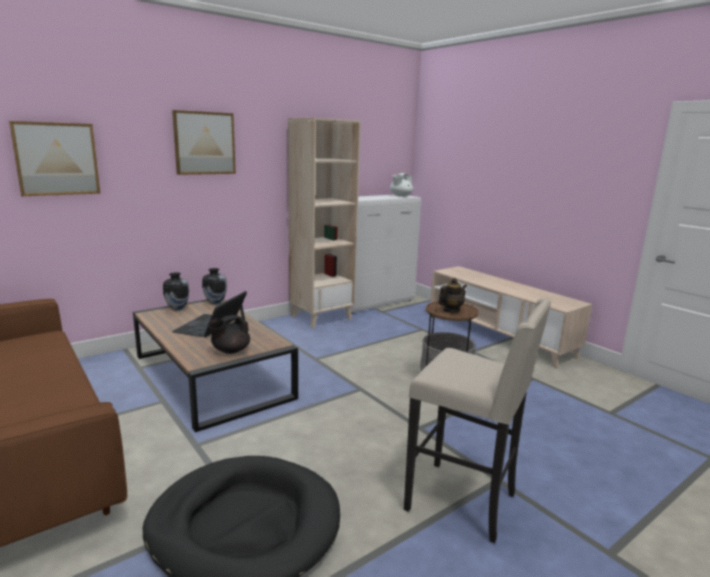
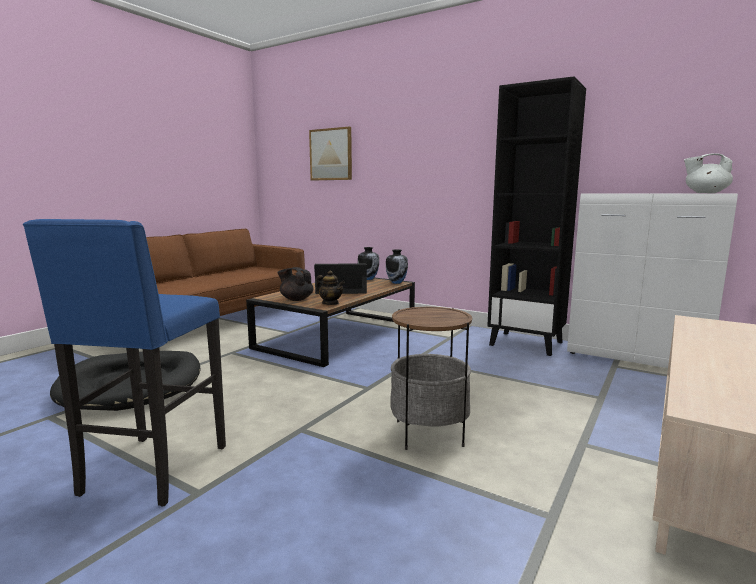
camera: 70 degrees right, 5 degrees down
picture [172,110,236,175] -> none
beige bookcase [288,118,361,329] -> black bookcase [487,76,586,356]
beige stool [404,298,552,544] -> blue stool [23,219,226,507]
teapot [438,278,467,313] -> teapot moved to [316,270,345,305]

